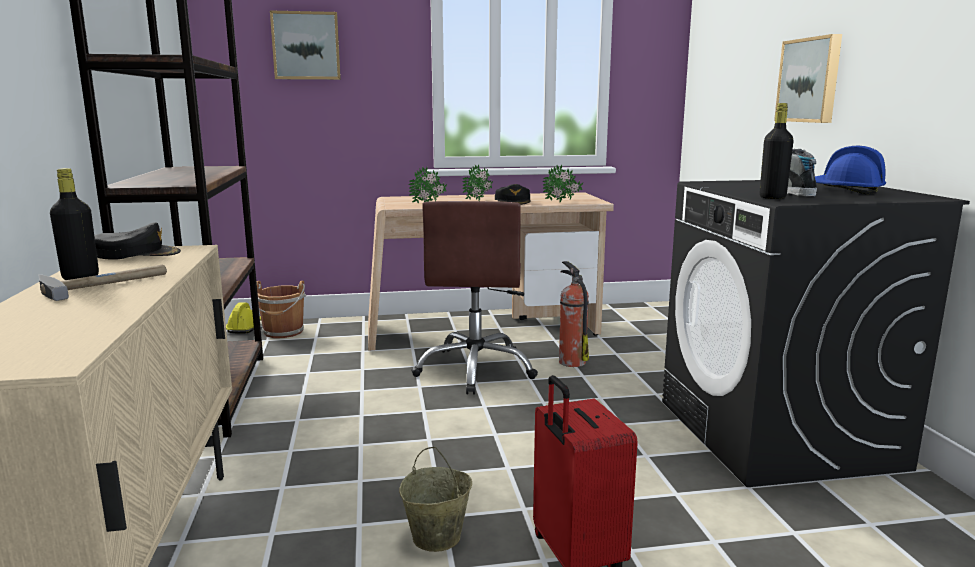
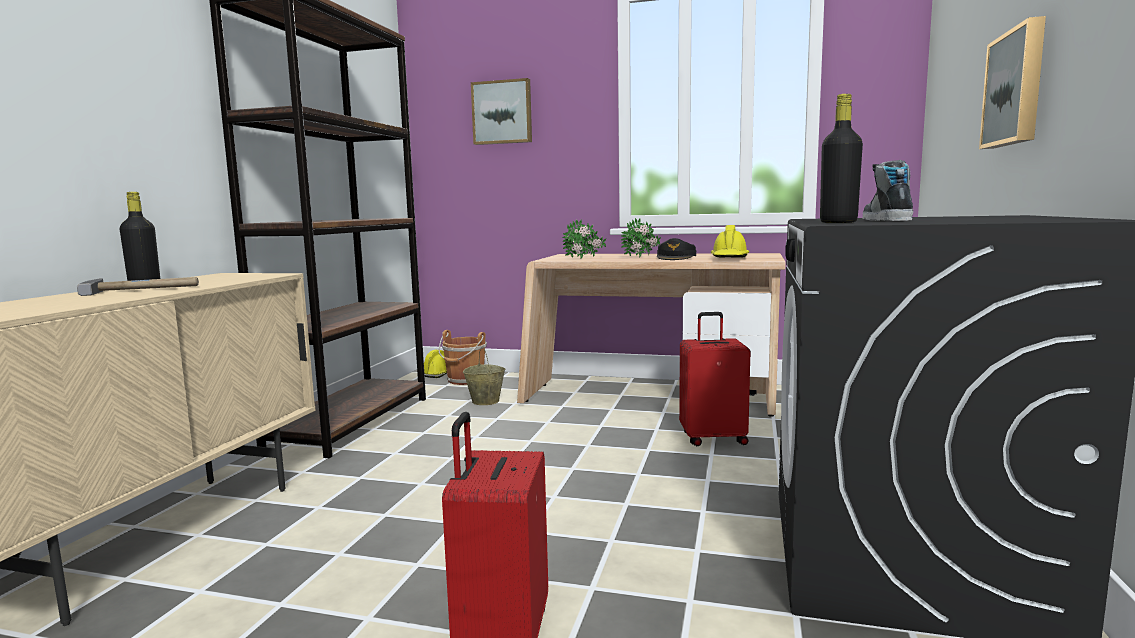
camera: 25 degrees right, 5 degrees down
black cap [94,222,181,260] -> none
beige bucket [399,447,472,552] -> beige bucket moved to [463,347,505,405]
brown office chair [411,201,538,395] -> none
potted plant [543,165,583,202] -> yellow hard hat [711,225,749,258]
fire extinguisher [559,261,589,367] -> red suitcase [679,312,751,446]
blue hard hat [815,146,886,194] -> none

